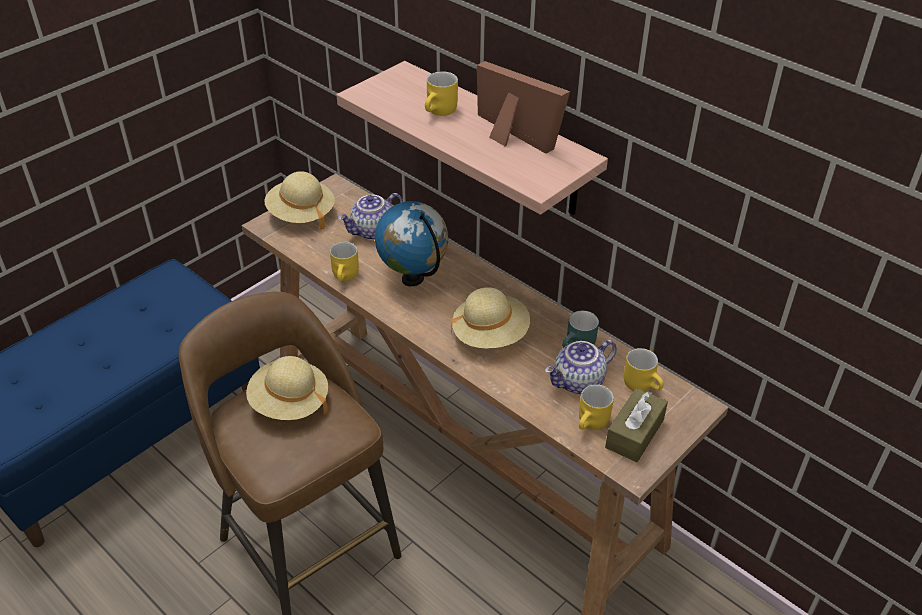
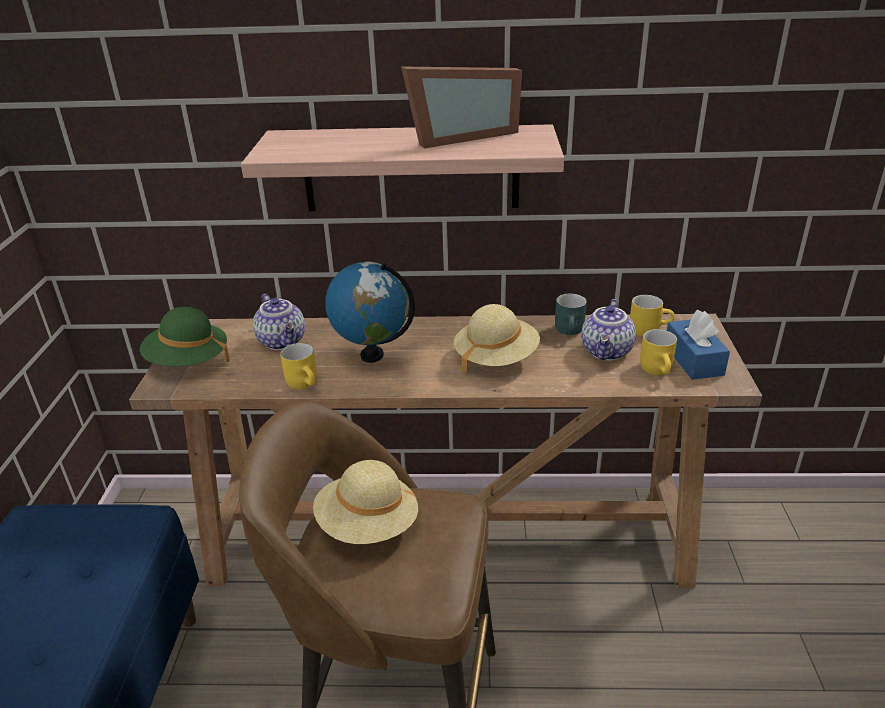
camera: 40 degrees left, 10 degrees down
beige hat [264,171,335,229] -> green hat [140,307,230,366]
teapot [338,193,403,240] -> teapot turned 45 degrees counterclockwise [253,294,305,350]
yellow mug [425,71,458,116] -> none
picture frame [477,61,570,154] -> picture frame turned 150 degrees clockwise [401,66,522,148]
brown tissue box [605,388,668,462] -> blue tissue box [667,310,730,380]

